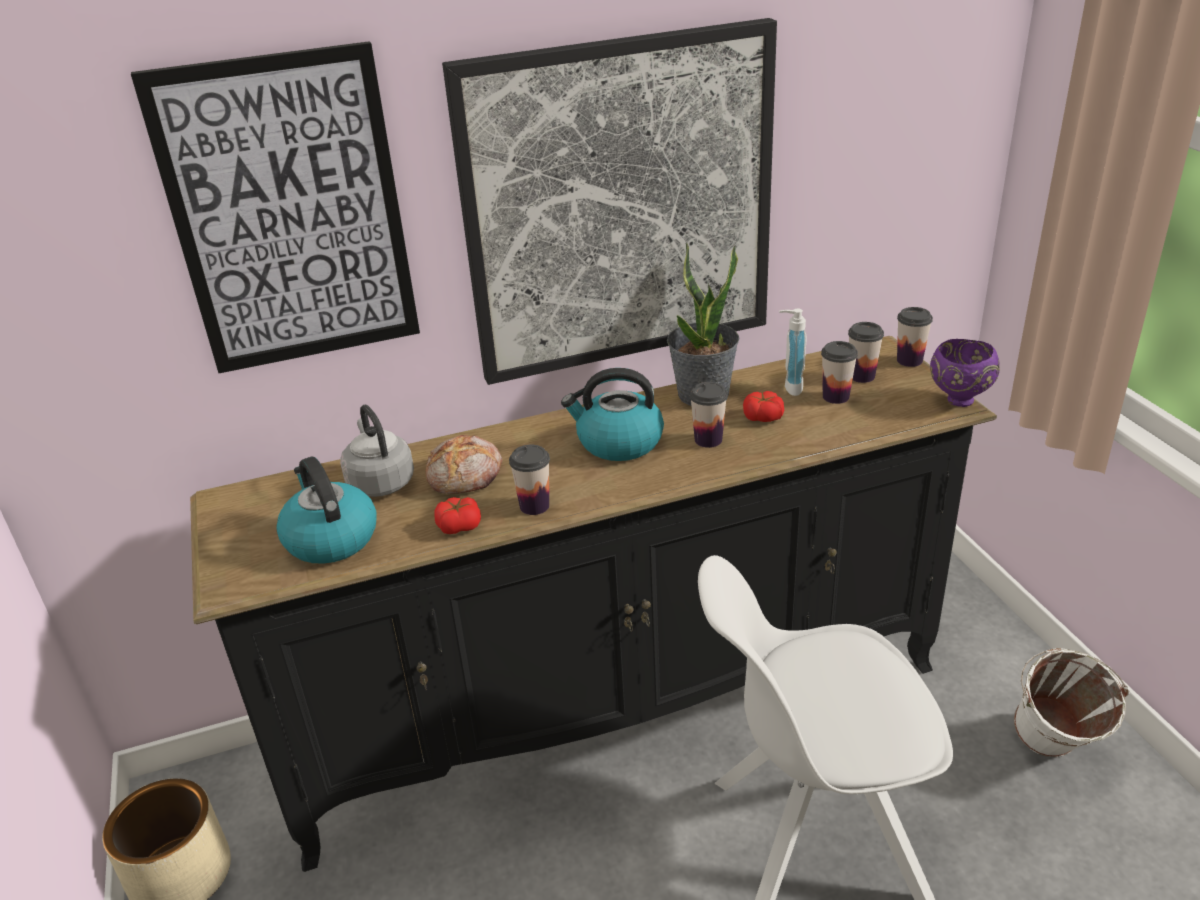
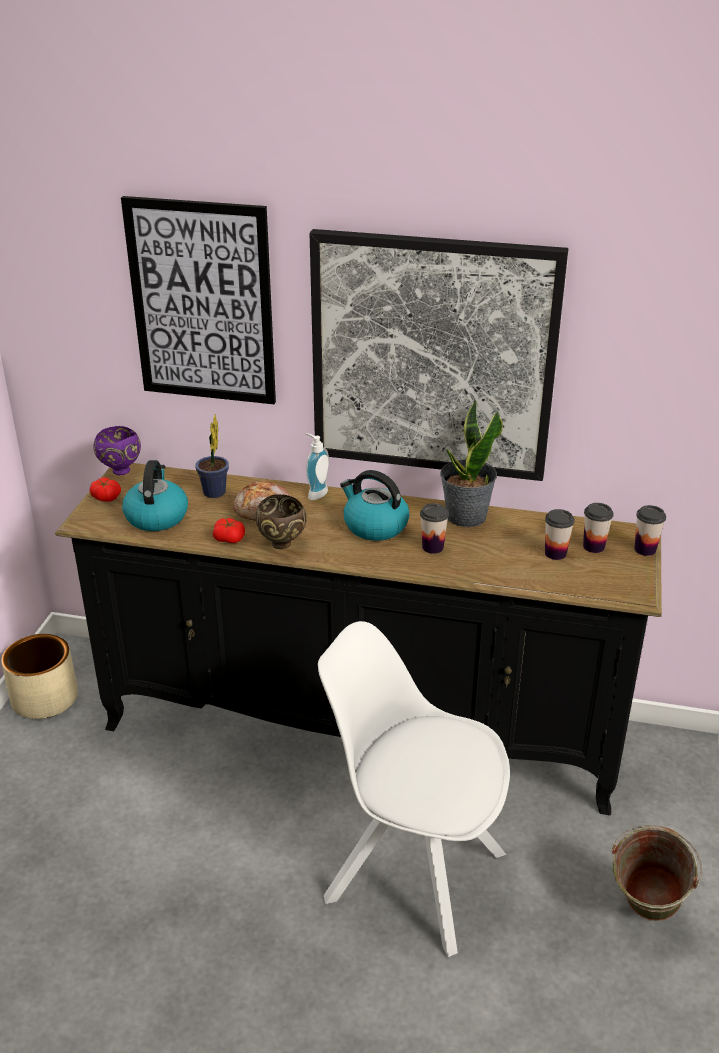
camera: 30 degrees right, 0 degrees up
grey kettle [340,405,414,497] -> potted plant [195,414,229,498]
cup [509,445,550,515] -> brown bowl [255,494,307,549]
tomato [743,391,784,422] -> tomato moved to [90,477,121,502]
soap dispenser [779,309,807,396] -> soap dispenser moved to [306,433,329,500]
purple bowl [930,339,1000,407] -> purple bowl moved to [94,426,141,475]
white bucket [1014,648,1130,757] -> green bucket [612,825,702,921]

